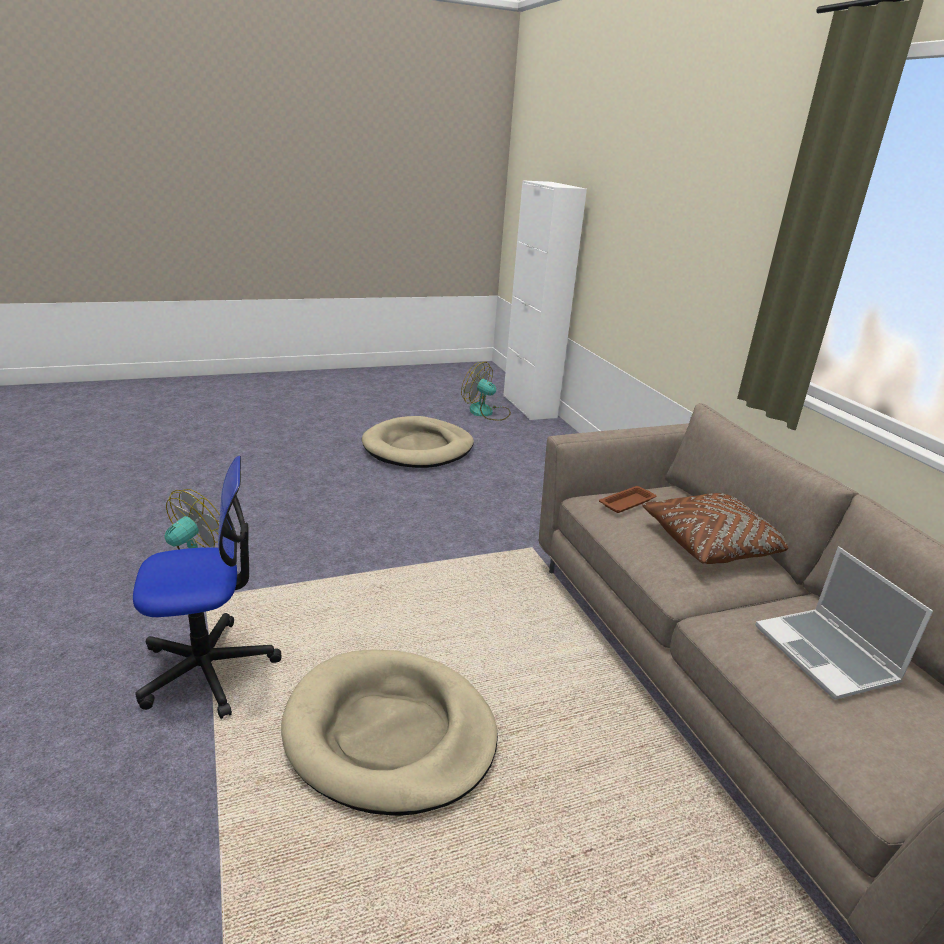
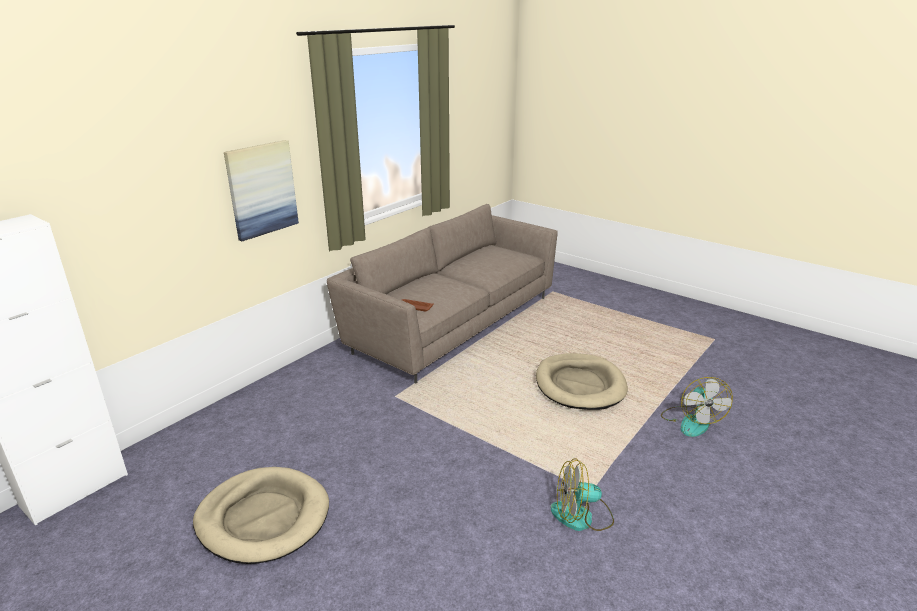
camera: 120 degrees left, 0 degrees up
office chair [133,456,282,719] -> none
fan [461,362,511,421] -> fan moved to [661,377,733,437]
brown pillow [642,493,788,564] -> none
laptop [755,547,933,699] -> none
none -> picture [224,140,299,241]

